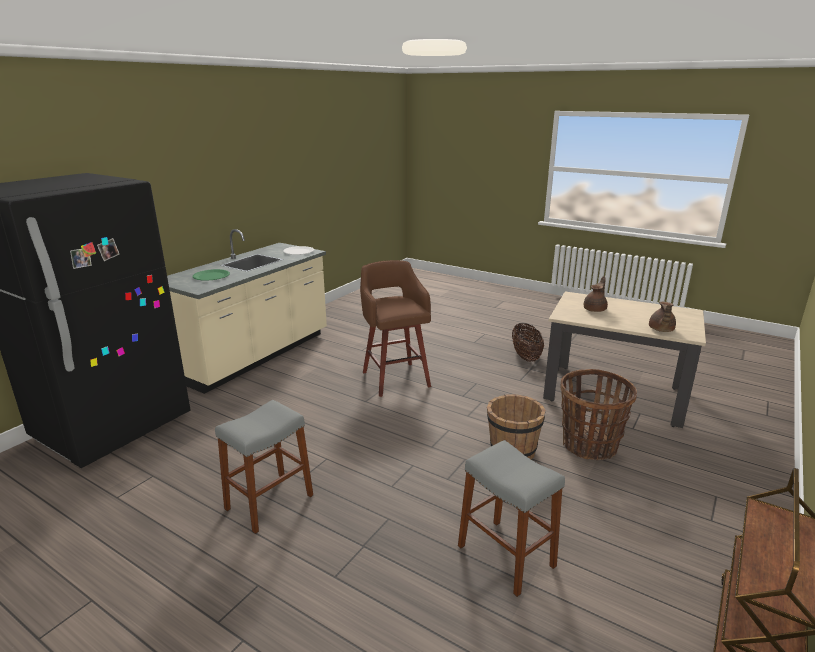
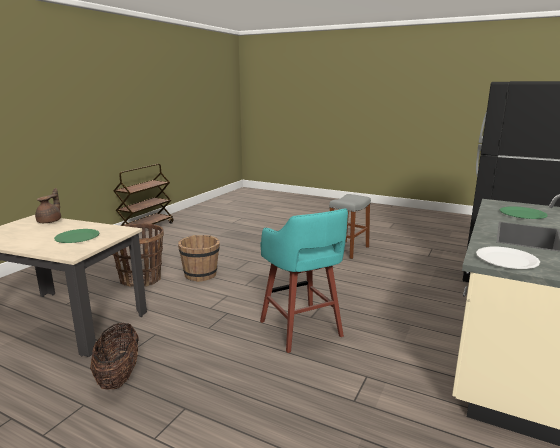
camera: 175 degrees right, 5 degrees down
brown stool [360,260,431,397] -> turquoise stool [260,208,348,353]
grey stool [458,440,565,597] -> none
brown teapot [584,276,608,312] -> green plate [54,229,99,243]

